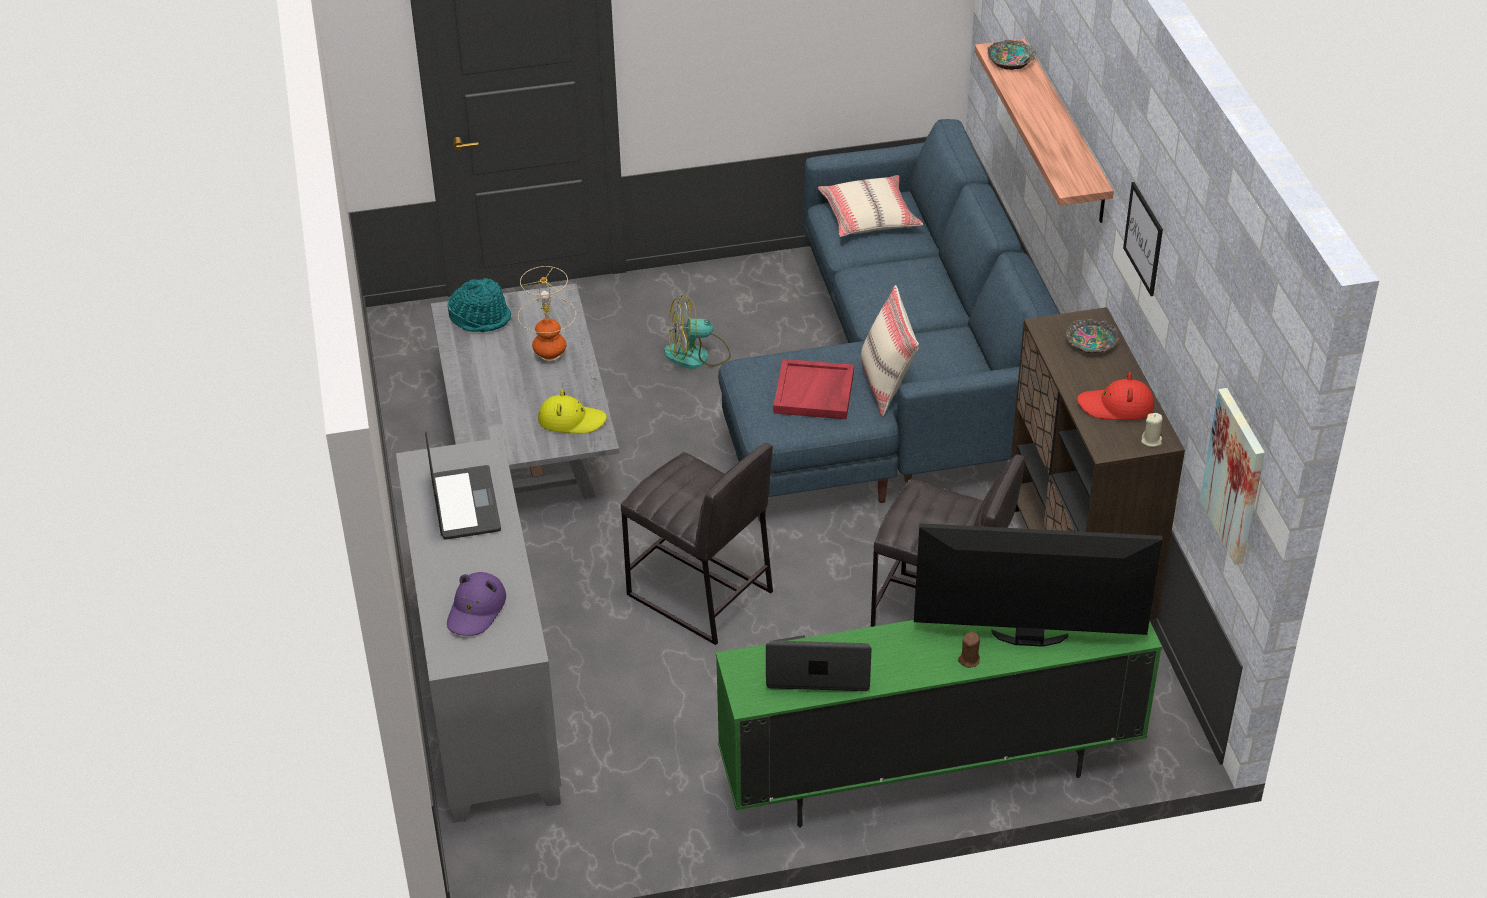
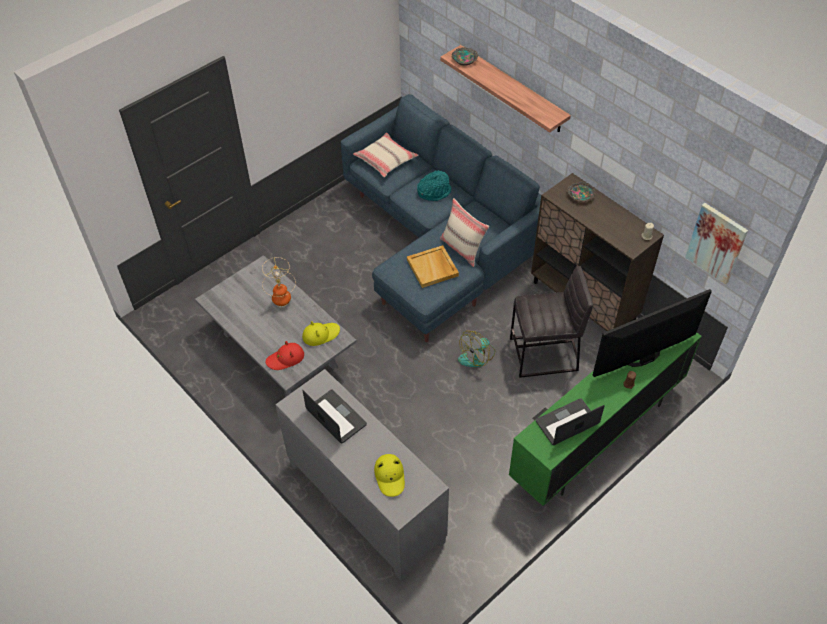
camera: 30 degrees left, 10 degrees up
purple hat [447,572,506,636] -> yellow hat [374,454,405,497]
turquoise hat [448,278,511,332] -> turquoise hat moved to [417,170,452,201]
grey stool [621,443,773,645] -> none
fan [664,295,731,369] -> fan moved to [458,331,495,367]
red tray [773,359,854,419] -> beige tray [407,245,459,288]
red hat [1077,372,1154,420] -> red hat moved to [265,341,304,370]
picture [1123,182,1163,296] -> none

